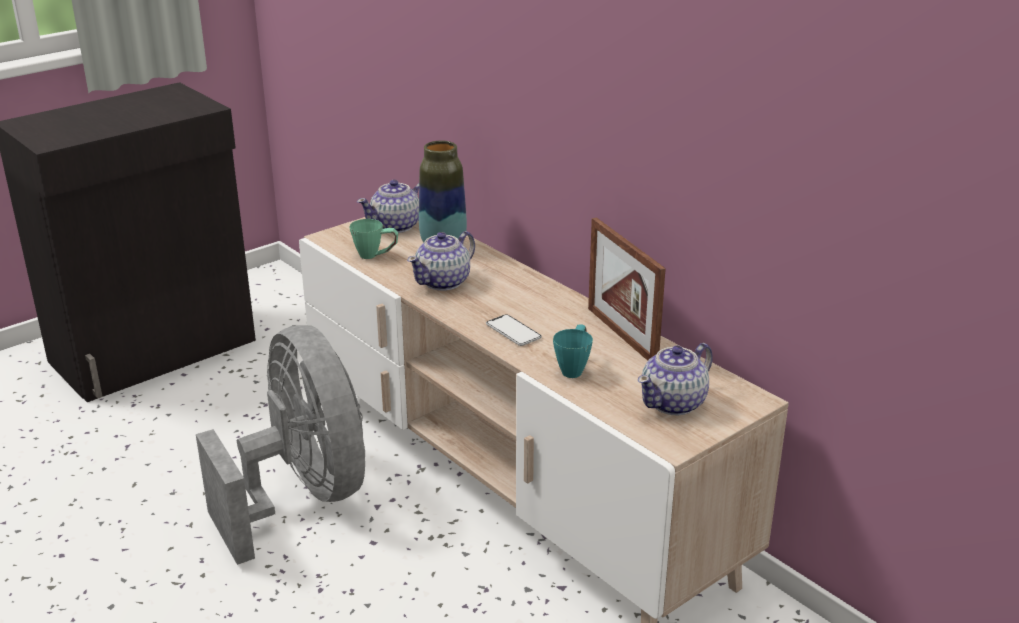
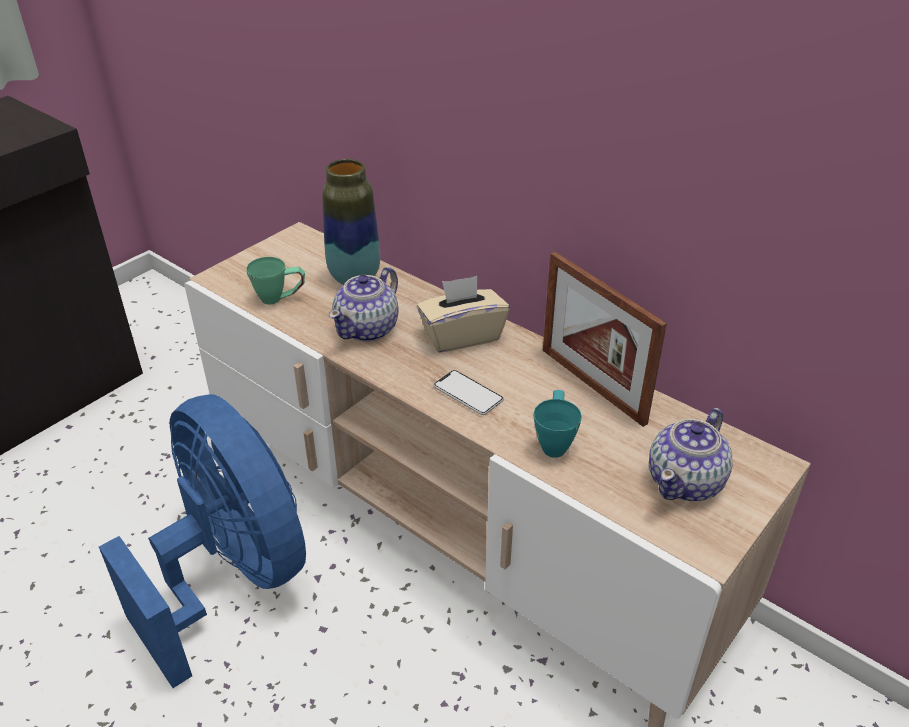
camera: 10 degrees left, 10 degrees up
grey fan [196,325,365,565] -> blue fan [99,394,306,688]
teapot [357,180,419,233] -> none
none -> beige tissue box [417,276,510,353]

